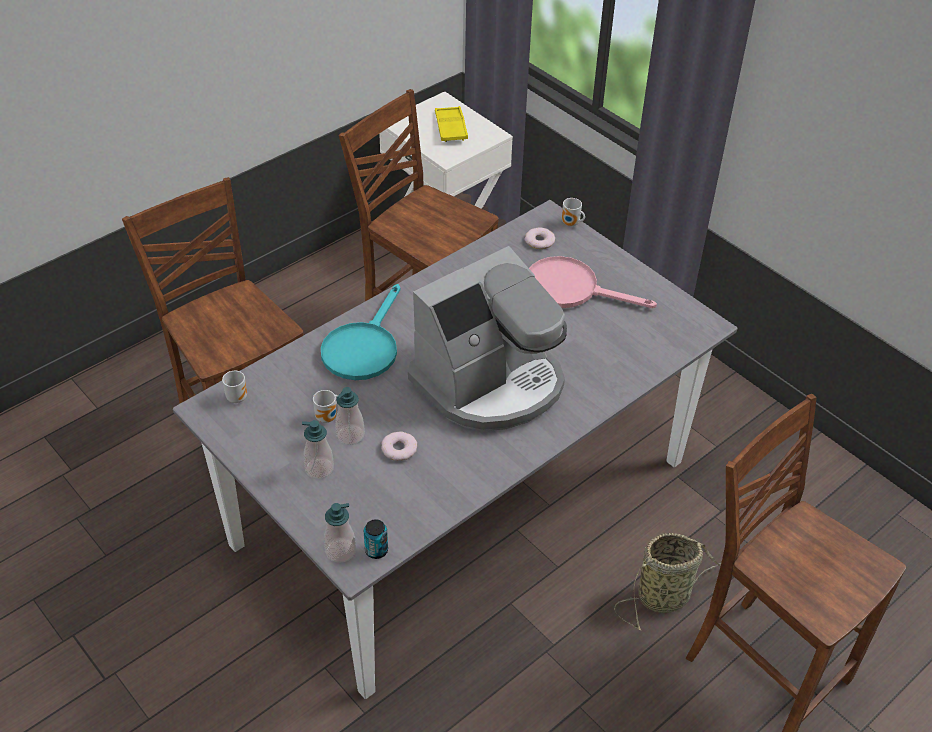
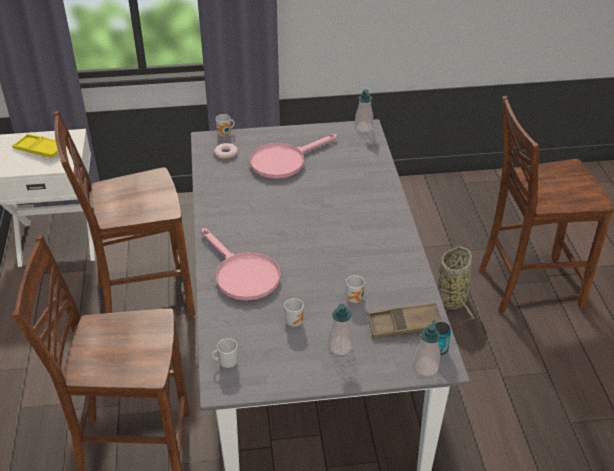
camera: 55 degrees left, 5 degrees down
turquoise frying pan [321,284,401,380] -> pink frying pan [201,228,281,301]
soap dispenser [335,387,365,445] -> soap dispenser moved to [355,89,373,132]
donut [381,431,417,461] -> mug [346,275,365,303]
coffee machine [408,246,567,431] -> none
none -> brown tray [367,302,442,338]

